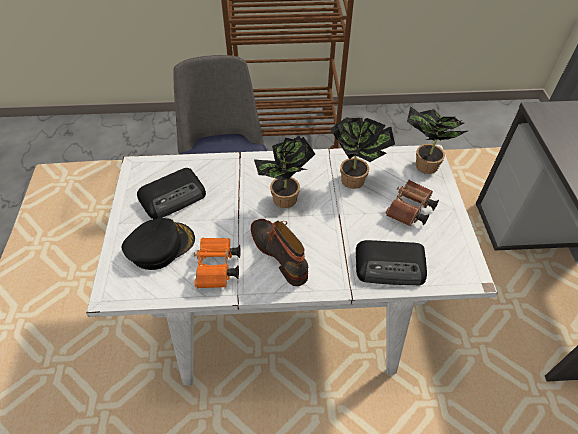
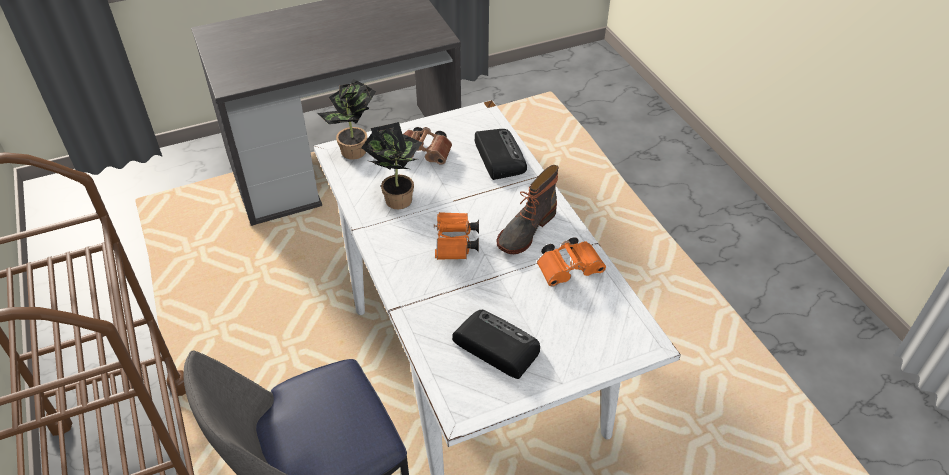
camera: 110 degrees left, 5 degrees down
black cap [122,218,195,270] -> none
potted plant [254,136,315,208] -> orange binoculars [434,212,479,260]

